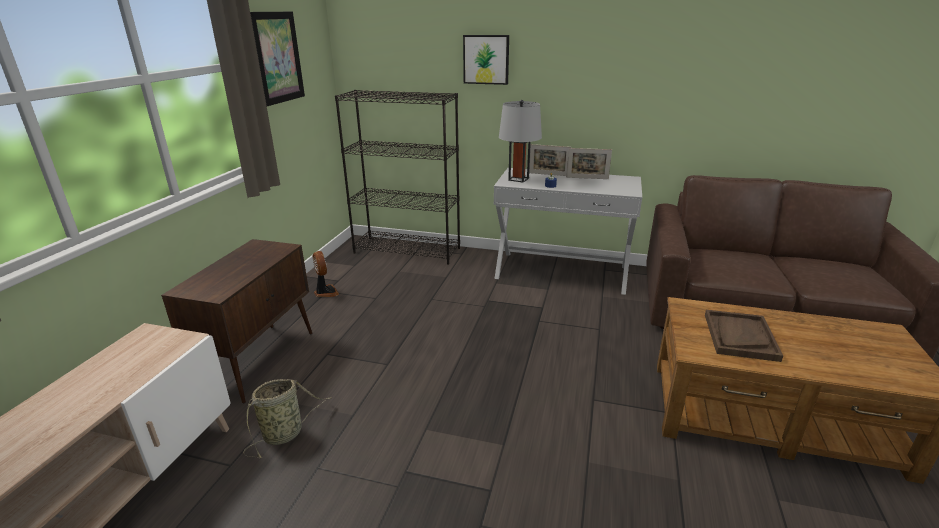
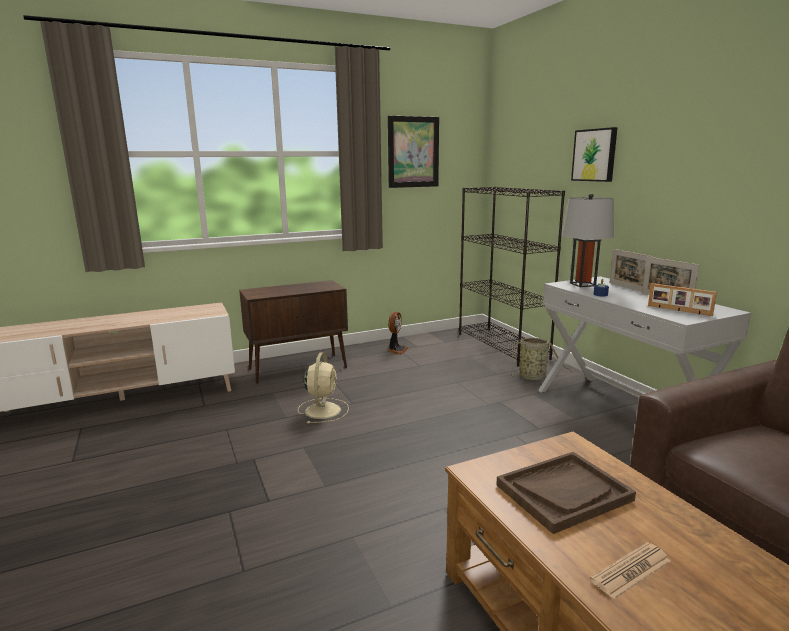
camera: 50 degrees right, 10 degrees down
basket [243,379,332,458] -> basket moved to [506,337,573,380]
none -> beige fan [298,353,349,424]
none -> newspaper [590,542,671,599]
none -> picture frame [648,283,717,316]

